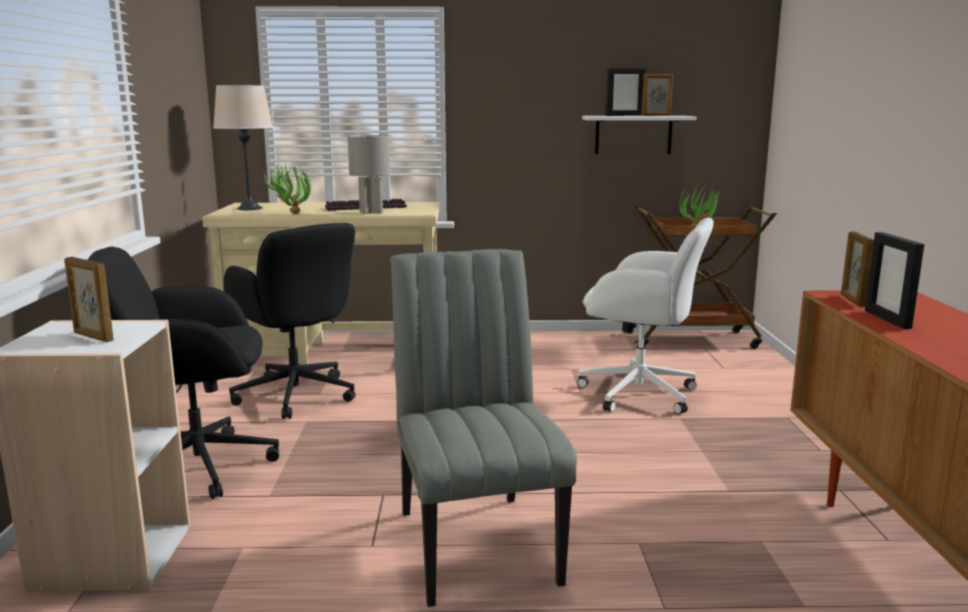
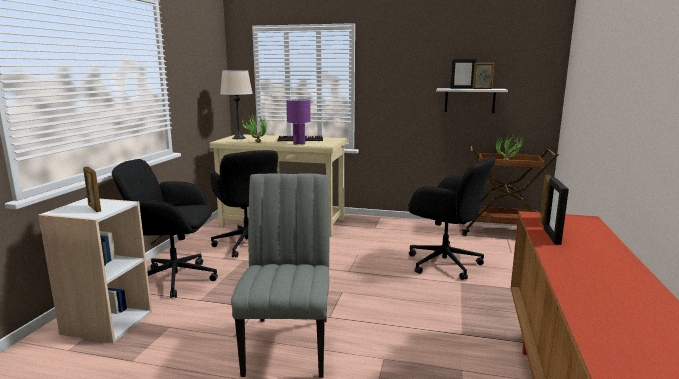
camera: 15 degrees right, 0 degrees up
grey table lamp [348,135,390,215] -> purple table lamp [286,99,311,145]
white office chair [577,218,714,414] -> black office chair [408,157,495,280]

